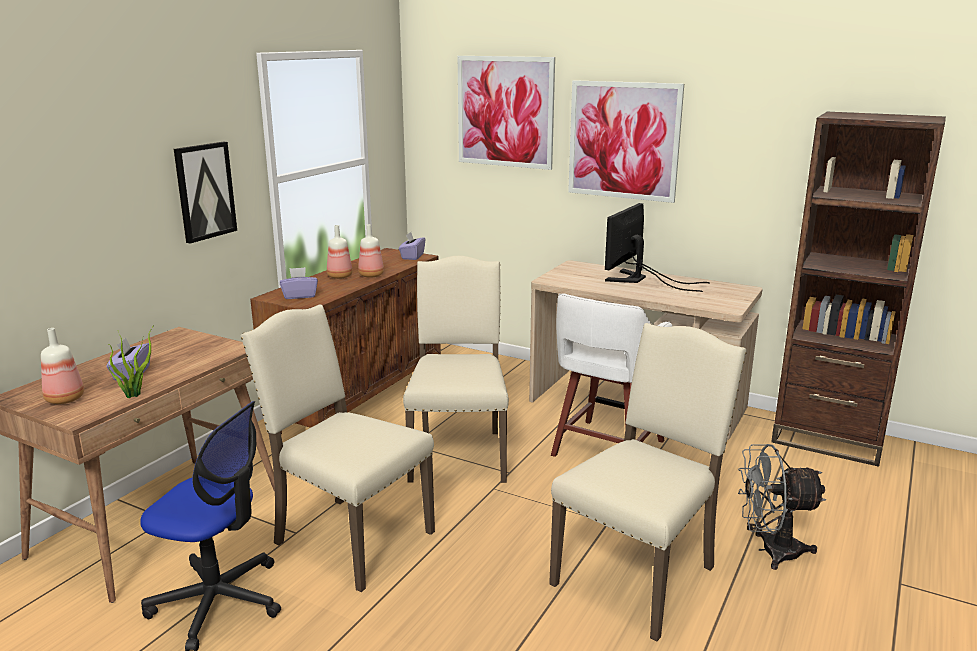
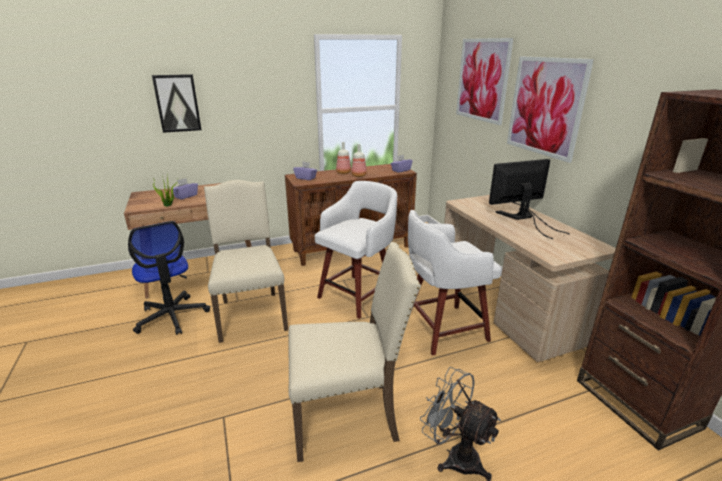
camera: 40 degrees right, 5 degrees up
bottle [41,328,84,404] -> none
picture [174,142,237,243] -> picture moved to [152,74,201,133]
beige chair [403,256,509,483] -> white stool [315,181,397,319]

